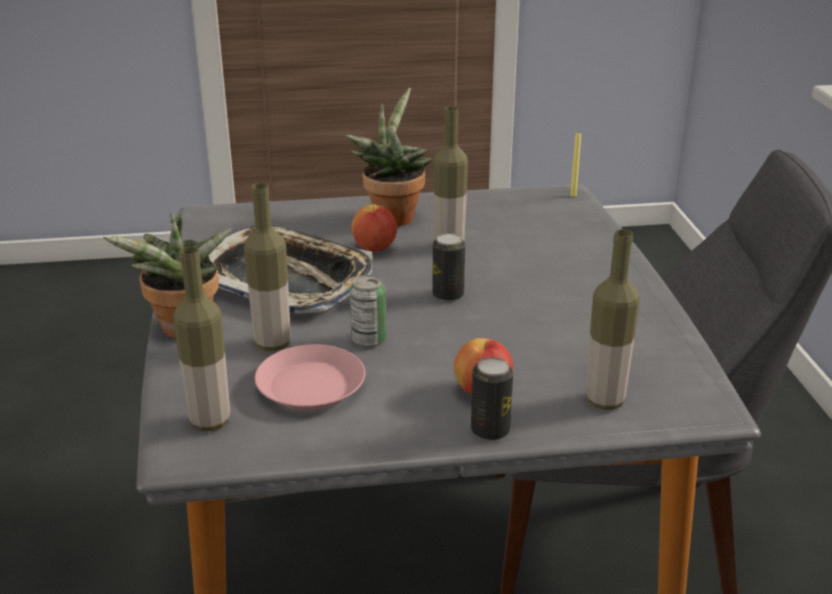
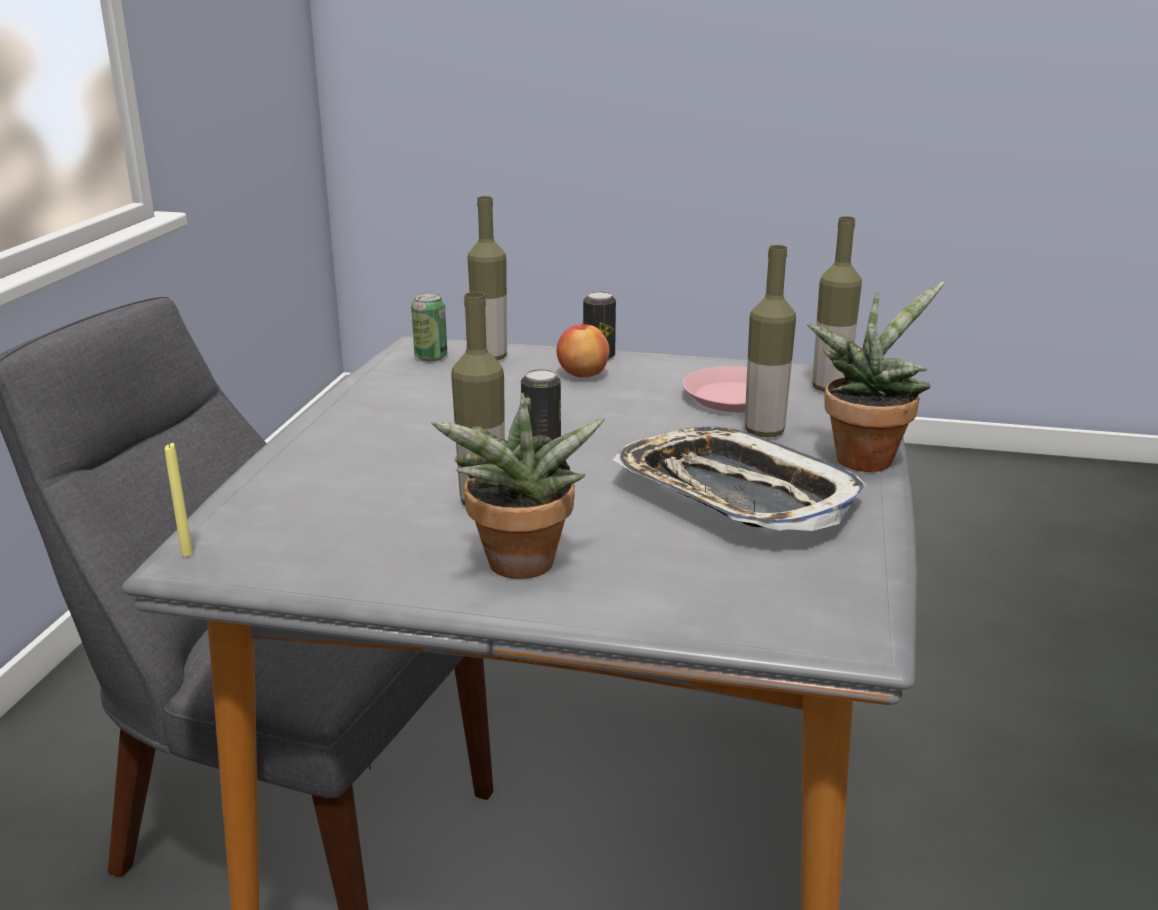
camera: 160 degrees left, 5 degrees down
can [350,275,387,347] -> can moved to [411,293,447,361]
apple [351,205,397,252] -> none

